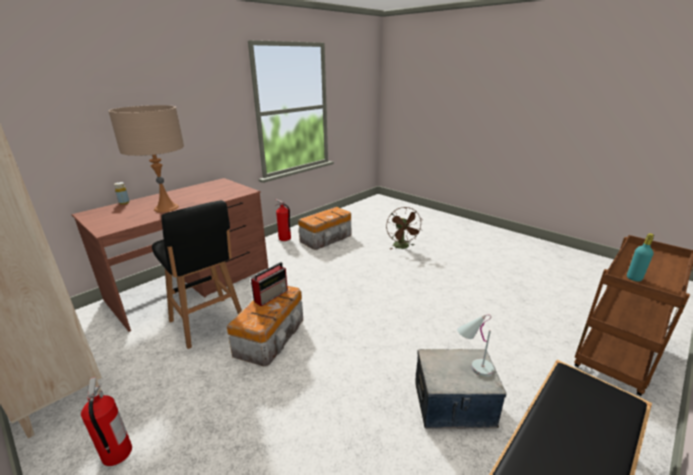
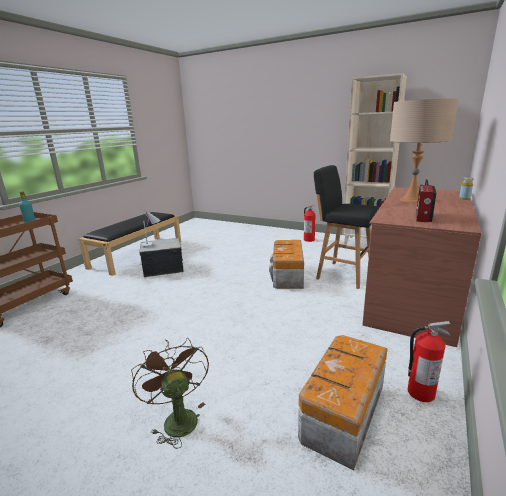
camera: 165 degrees right, 5 degrees down
radio [251,262,288,306] -> radio moved to [416,180,437,222]

